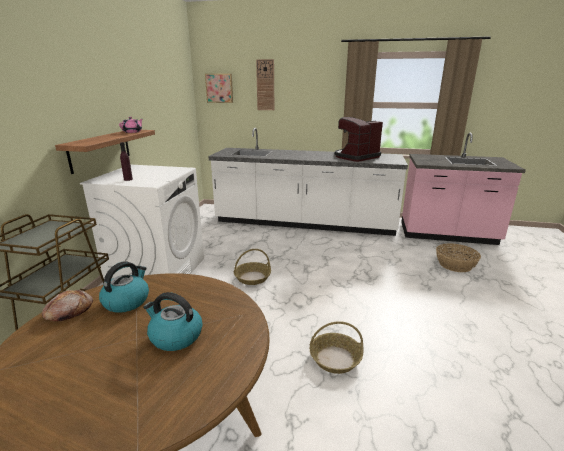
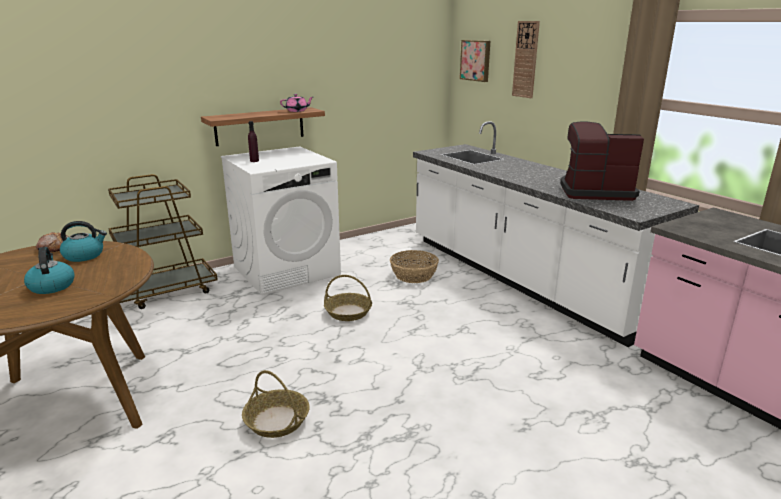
camera: 45 degrees right, 0 degrees up
basket [436,243,481,272] -> basket moved to [390,250,439,283]

